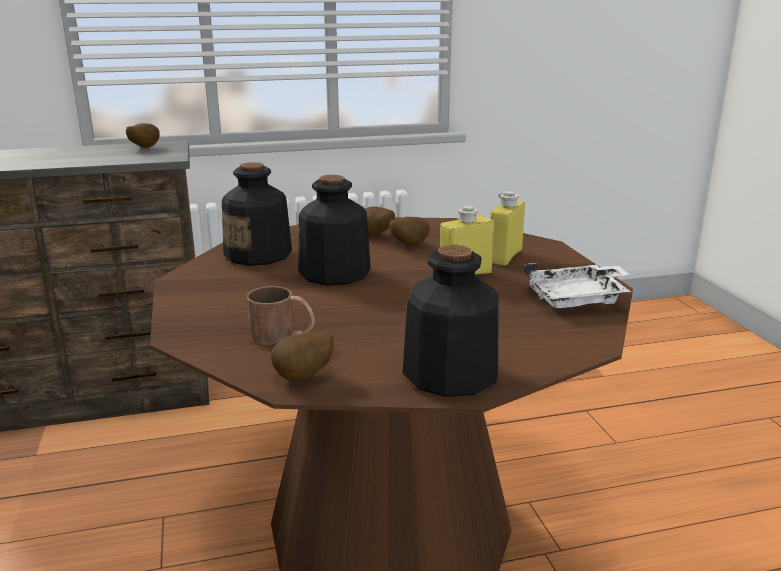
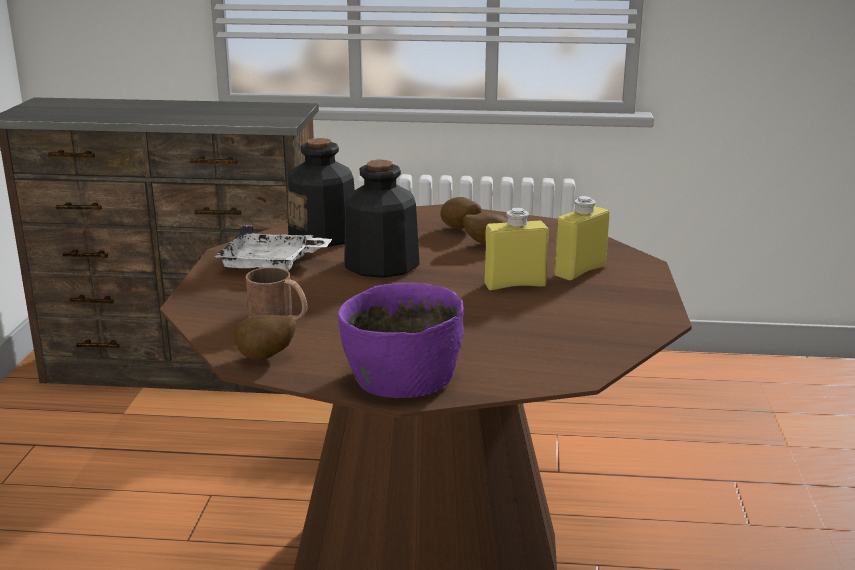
camera: 20 degrees right, 0 degrees up
potato [126,123,160,148] -> none
bottle [403,245,499,397] -> purple bowl [338,283,464,398]
white tray [524,263,631,308] -> white tray moved to [214,225,332,271]

